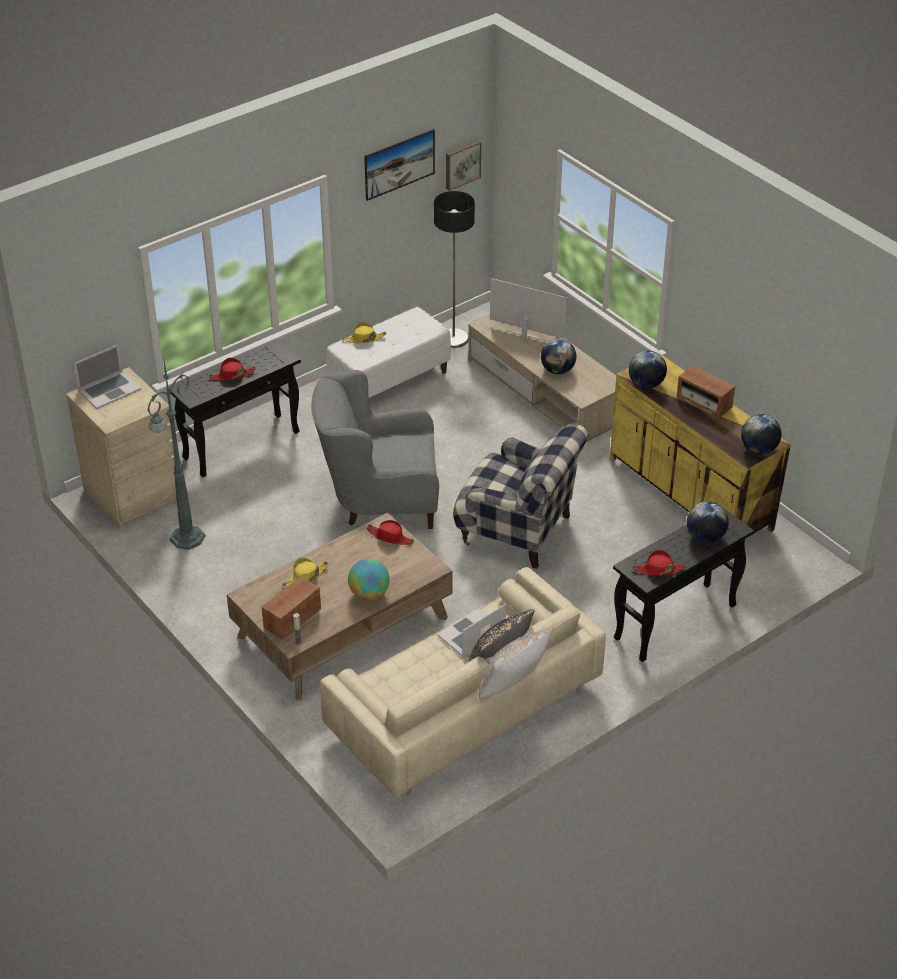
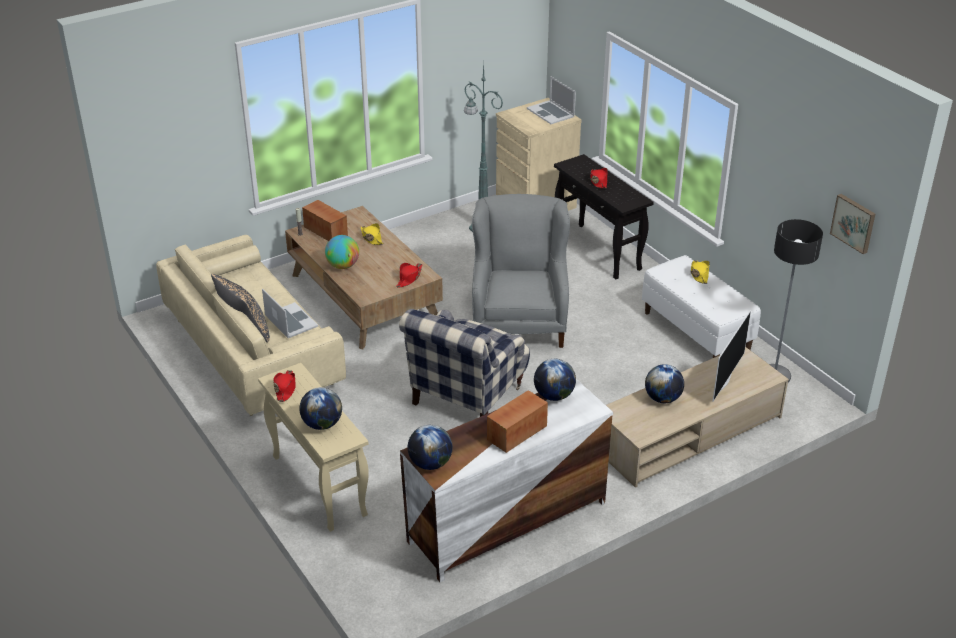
camera: 95 degrees right, 5 degrees down
picture [364,129,435,201] -> none
white pillow [478,628,553,699] -> none
yellow cabinet [610,353,791,533] -> white cabinet [400,379,613,582]
black console table [613,505,754,662] -> beige console table [258,363,369,532]

